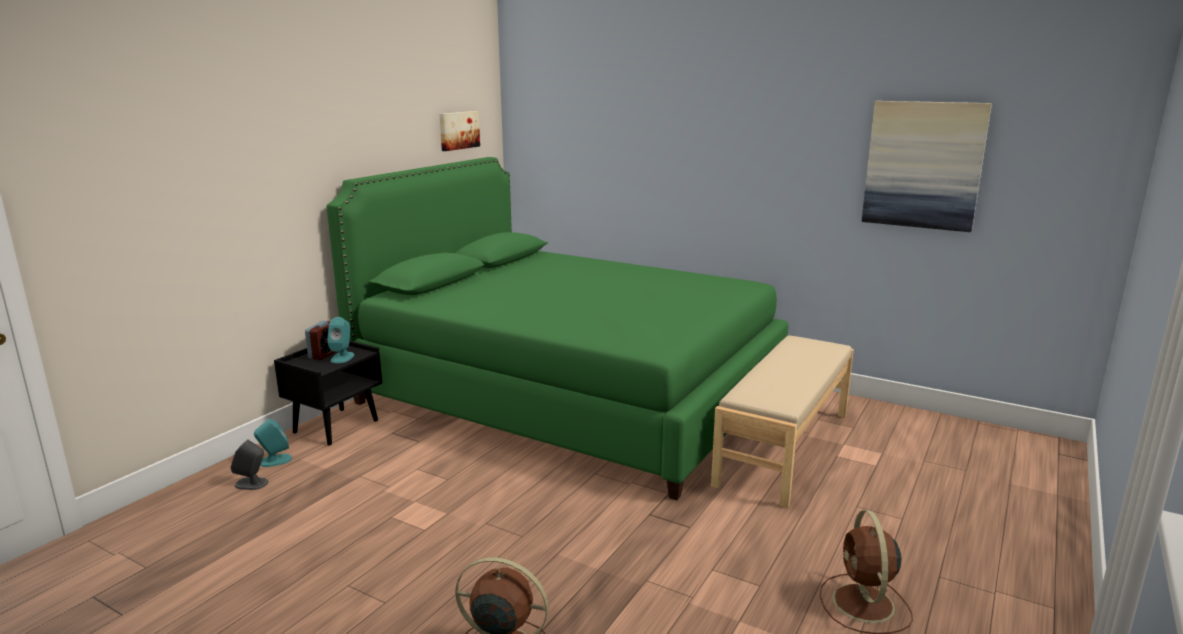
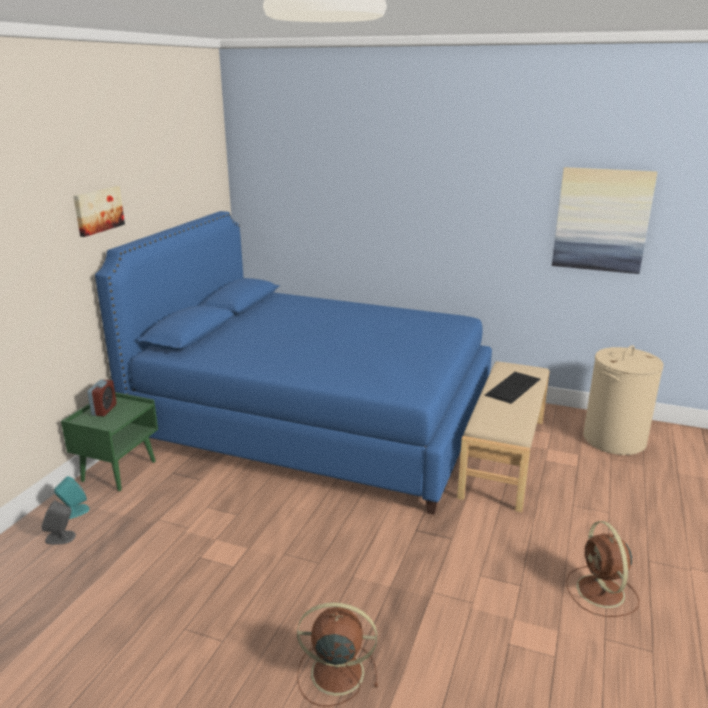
camera: 10 degrees left, 5 degrees up
black nightstand [274,341,382,445] -> green nightstand [61,392,158,491]
green bed [326,157,788,500] -> blue bed [95,211,492,515]
turquoise speaker [327,317,355,363] -> none
picture [439,111,480,151] -> picture moved to [73,186,125,237]
none -> keyboard [485,372,540,404]
none -> beige laundry basket [583,345,664,455]

